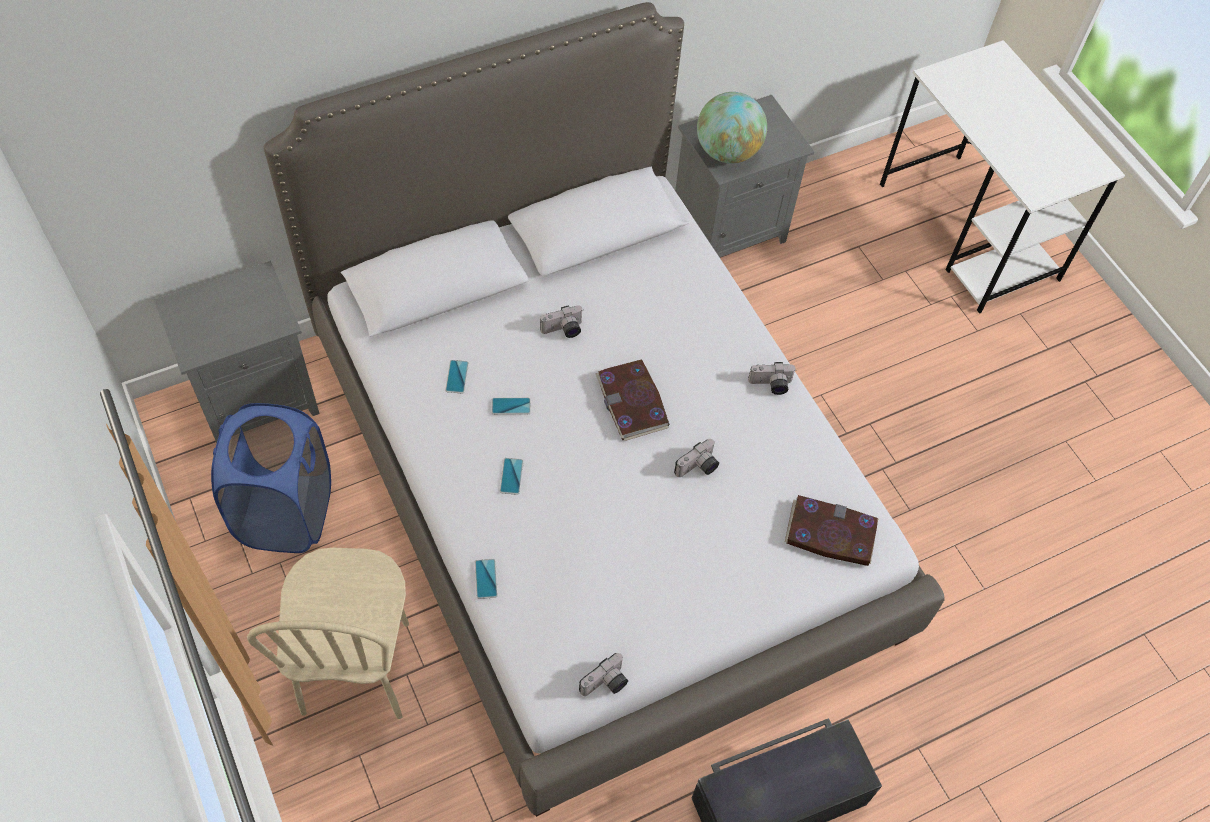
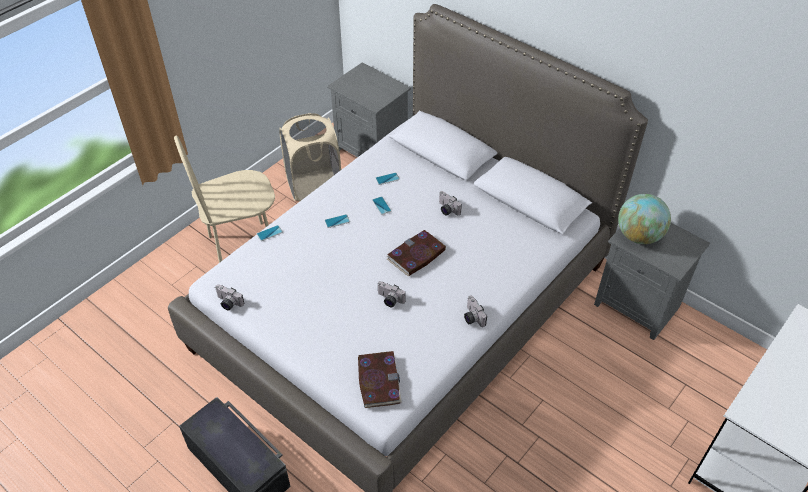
camera: 70 degrees right, 10 degrees down
blue laundry basket [211,403,331,553] -> beige laundry basket [279,113,341,202]

